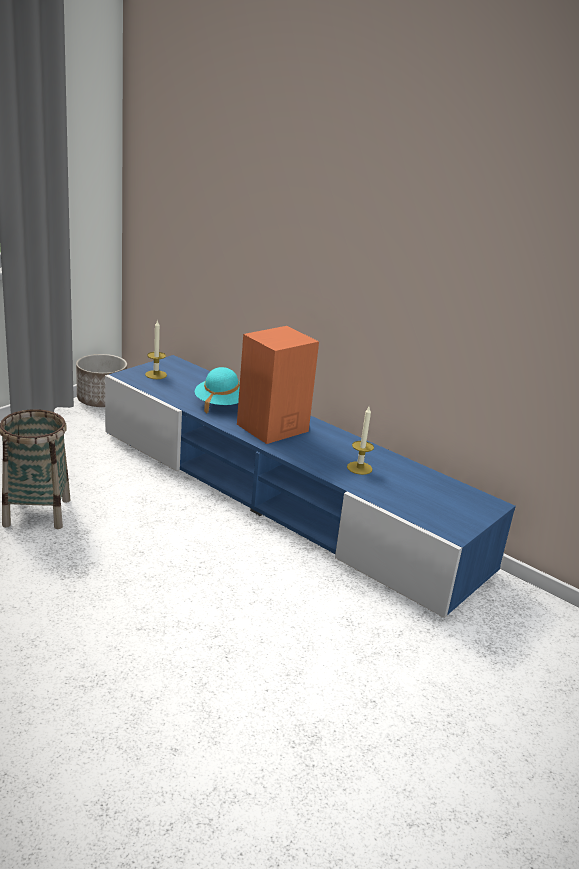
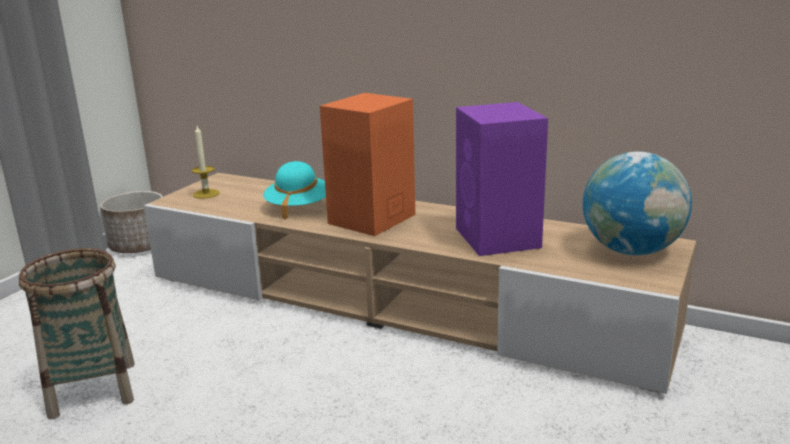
camera: 10 degrees left, 5 degrees down
blue tv stand [105,355,516,618] -> beige tv stand [144,173,696,394]
candle [347,407,374,475] -> purple speaker [456,102,548,256]
none -> globe [583,151,692,255]

